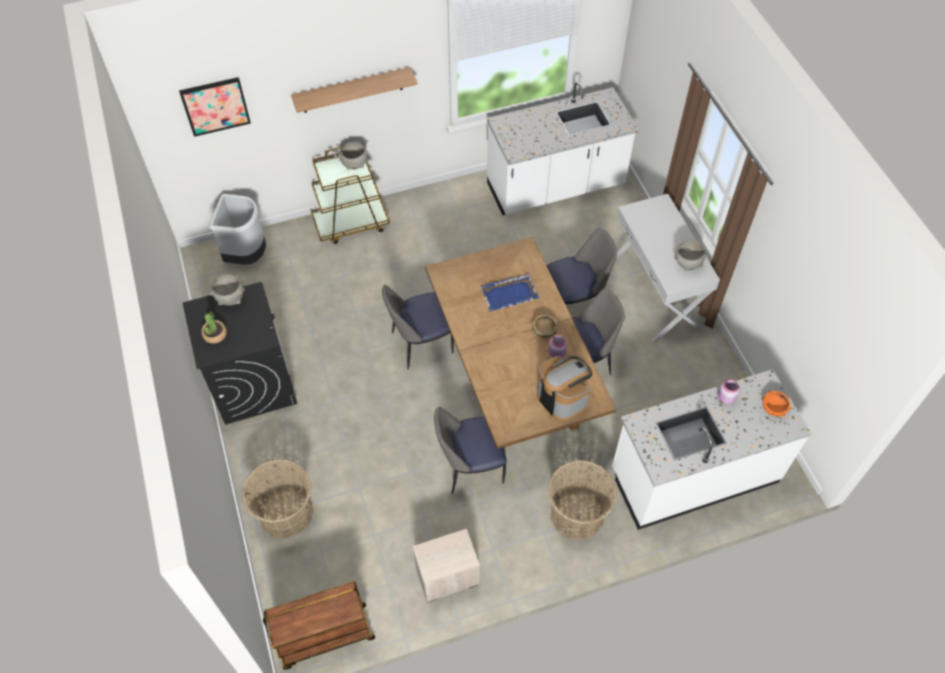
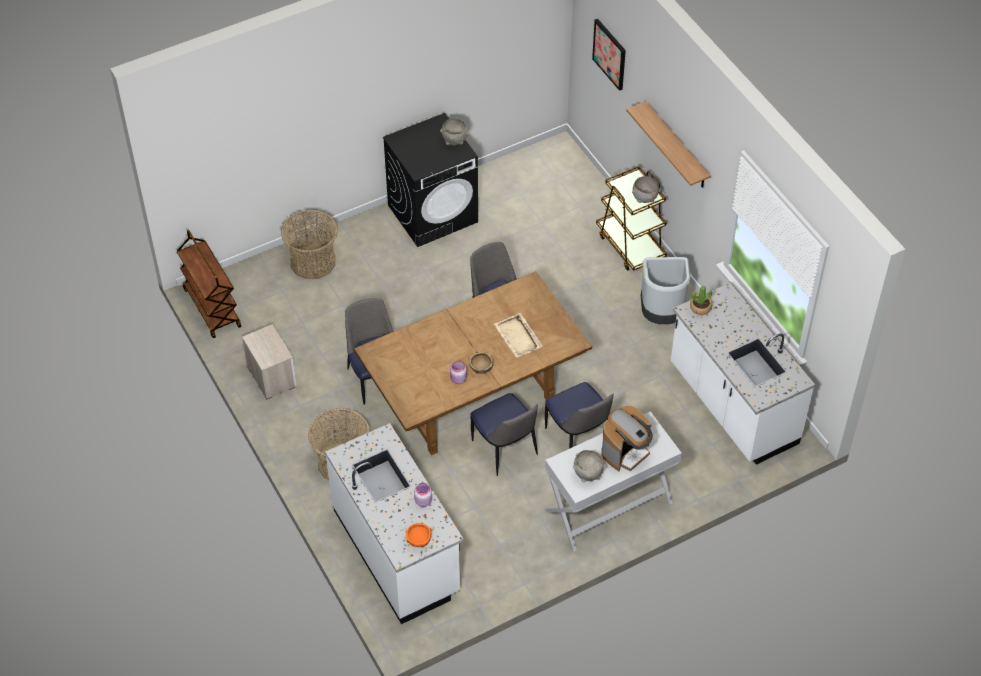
camera: 80 degrees right, 5 degrees down
potted plant [201,312,227,344] -> potted plant moved to [690,286,712,315]
grey trash can [209,194,266,264] -> grey trash can moved to [641,257,691,324]
blue tray [481,274,539,312] -> beige tray [493,313,543,358]
coffee machine [537,356,593,422] -> coffee machine moved to [601,406,653,471]

